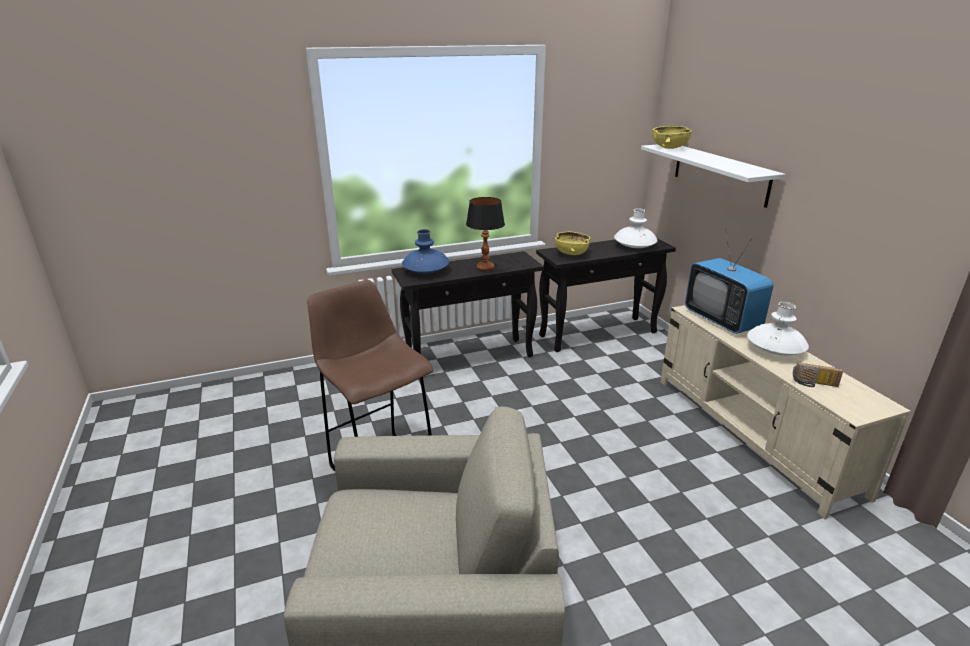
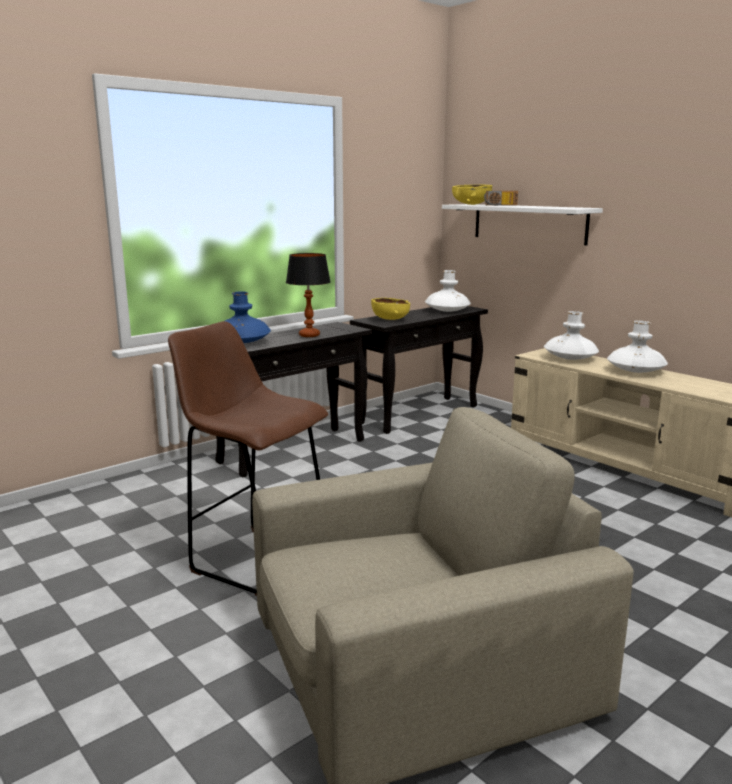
camera: 20 degrees left, 10 degrees down
television [685,229,774,334] -> white vase [544,311,599,360]
radio [793,362,843,387] -> radio moved to [484,191,518,206]

